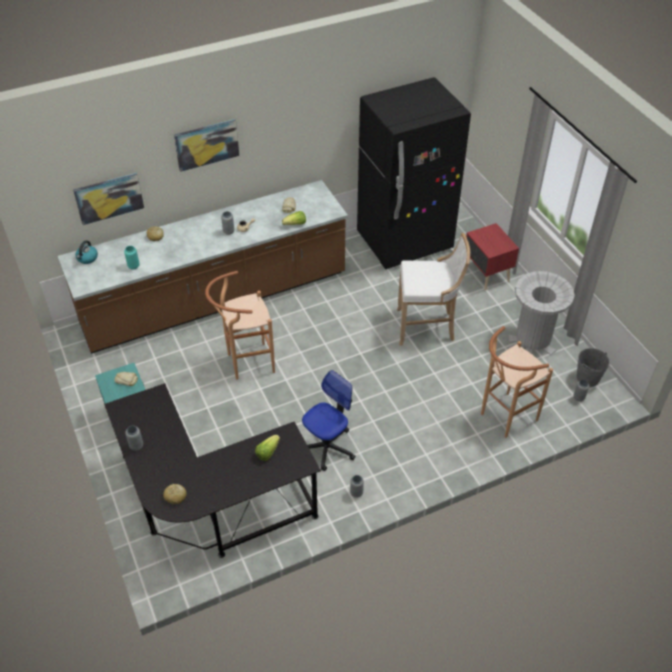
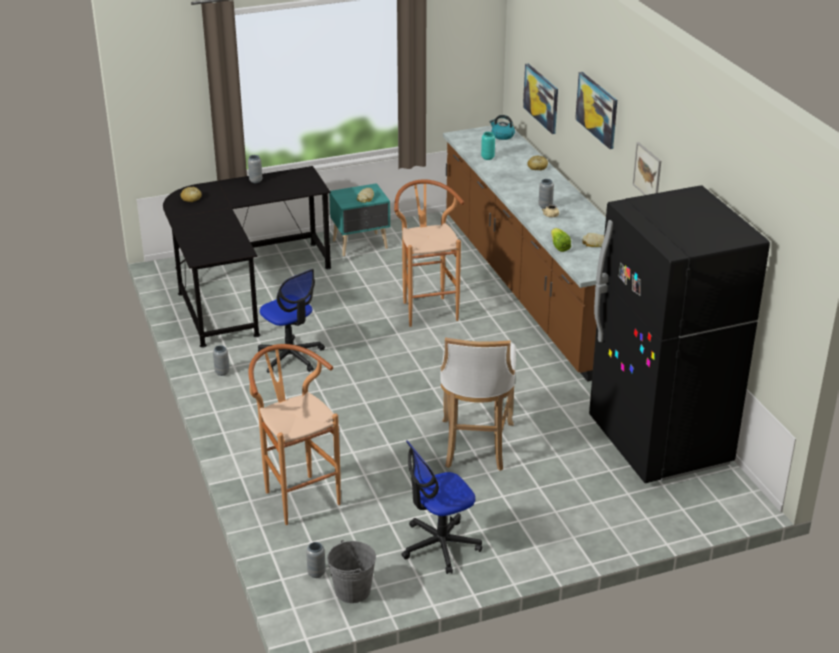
camera: 95 degrees right, 15 degrees down
lettuce [255,435,280,461] -> none
red nightstand [466,223,519,290] -> none
grey trash can [509,271,575,356] -> office chair [402,441,482,574]
none -> picture [633,142,661,195]

